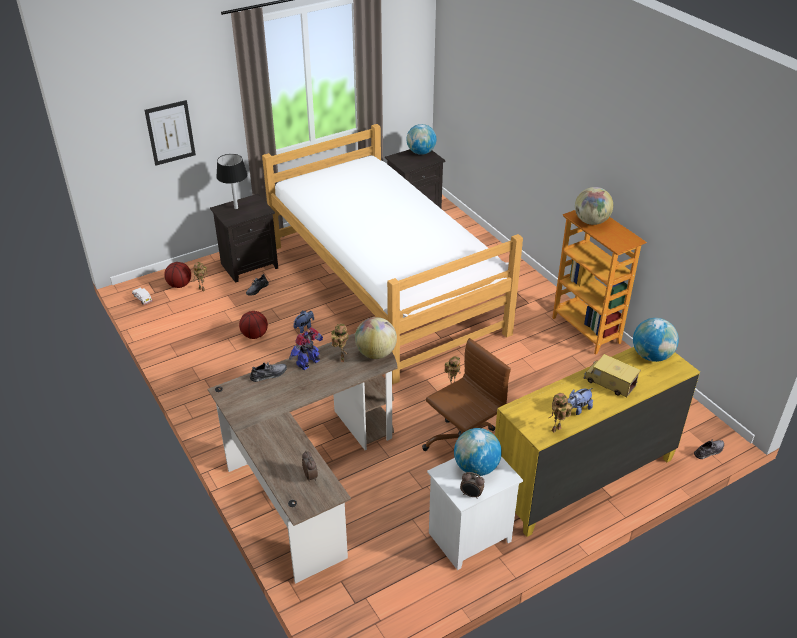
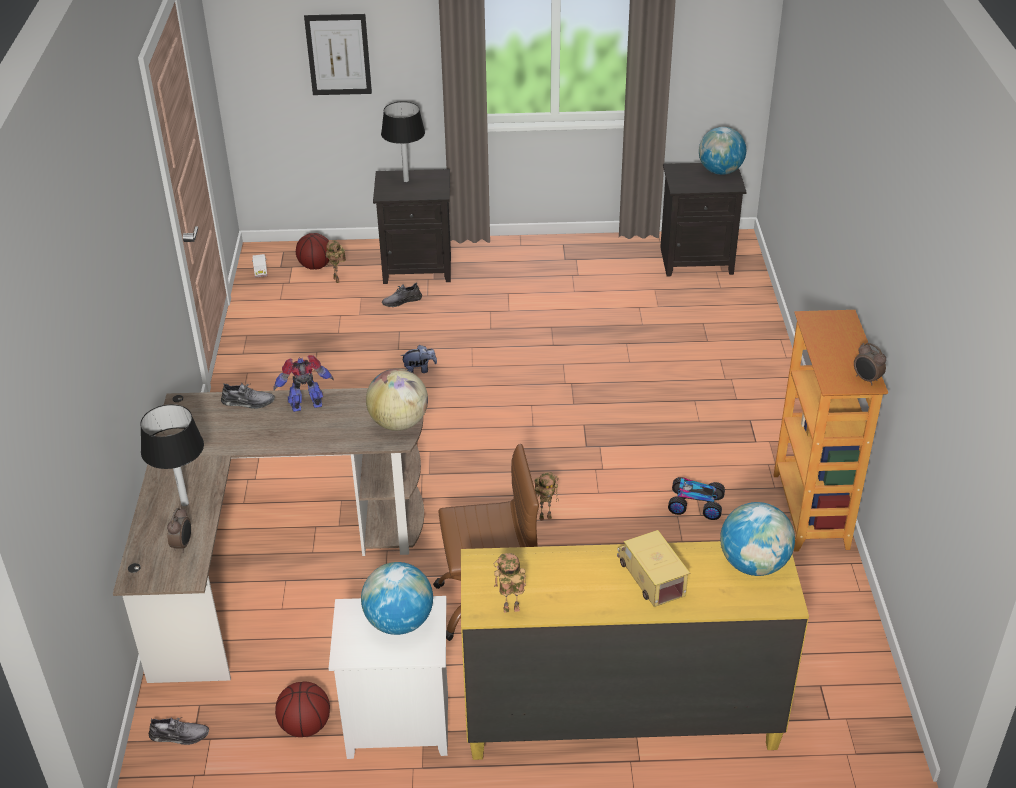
camera: 30 degrees right, 0 degrees up
basketball [239,311,268,339] -> basketball moved to [275,682,330,737]
bed [262,124,523,385] -> none
toy robot [331,323,349,362] -> none
alarm clock [460,472,485,499] -> alarm clock moved to [854,342,886,385]
plush toy [568,388,593,415] -> none
globe [575,187,613,225] -> none
grey shoe [694,440,724,459] -> grey shoe moved to [149,717,209,745]
none -> black table lamp [140,404,204,506]
none -> toy car [668,477,725,520]

